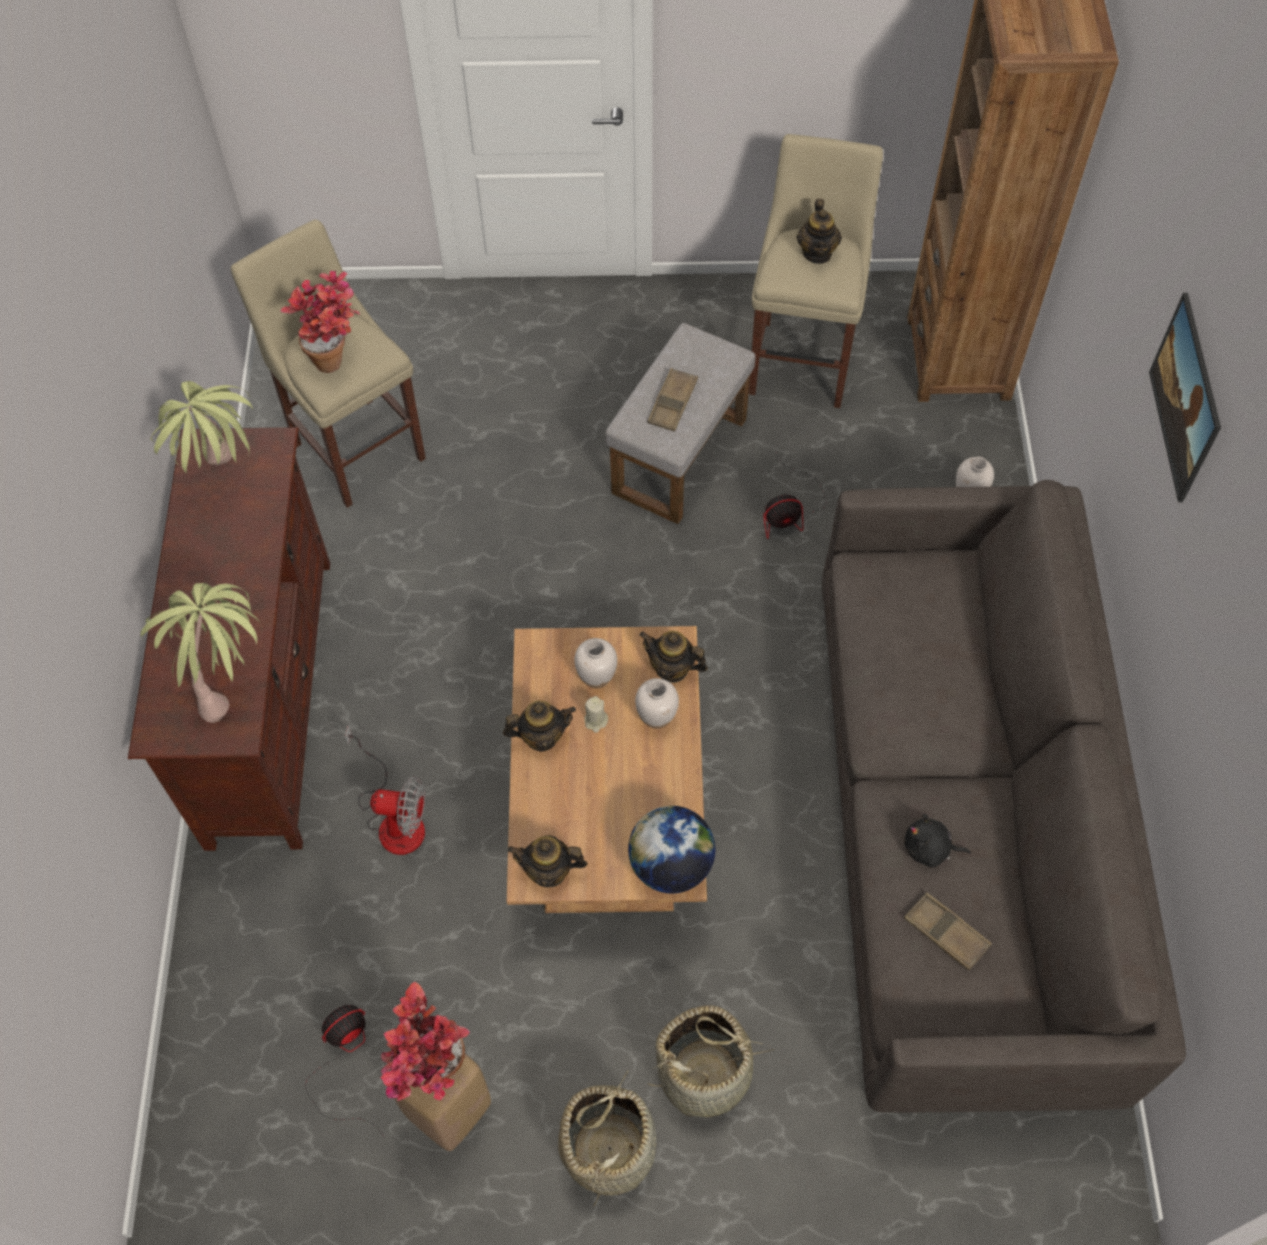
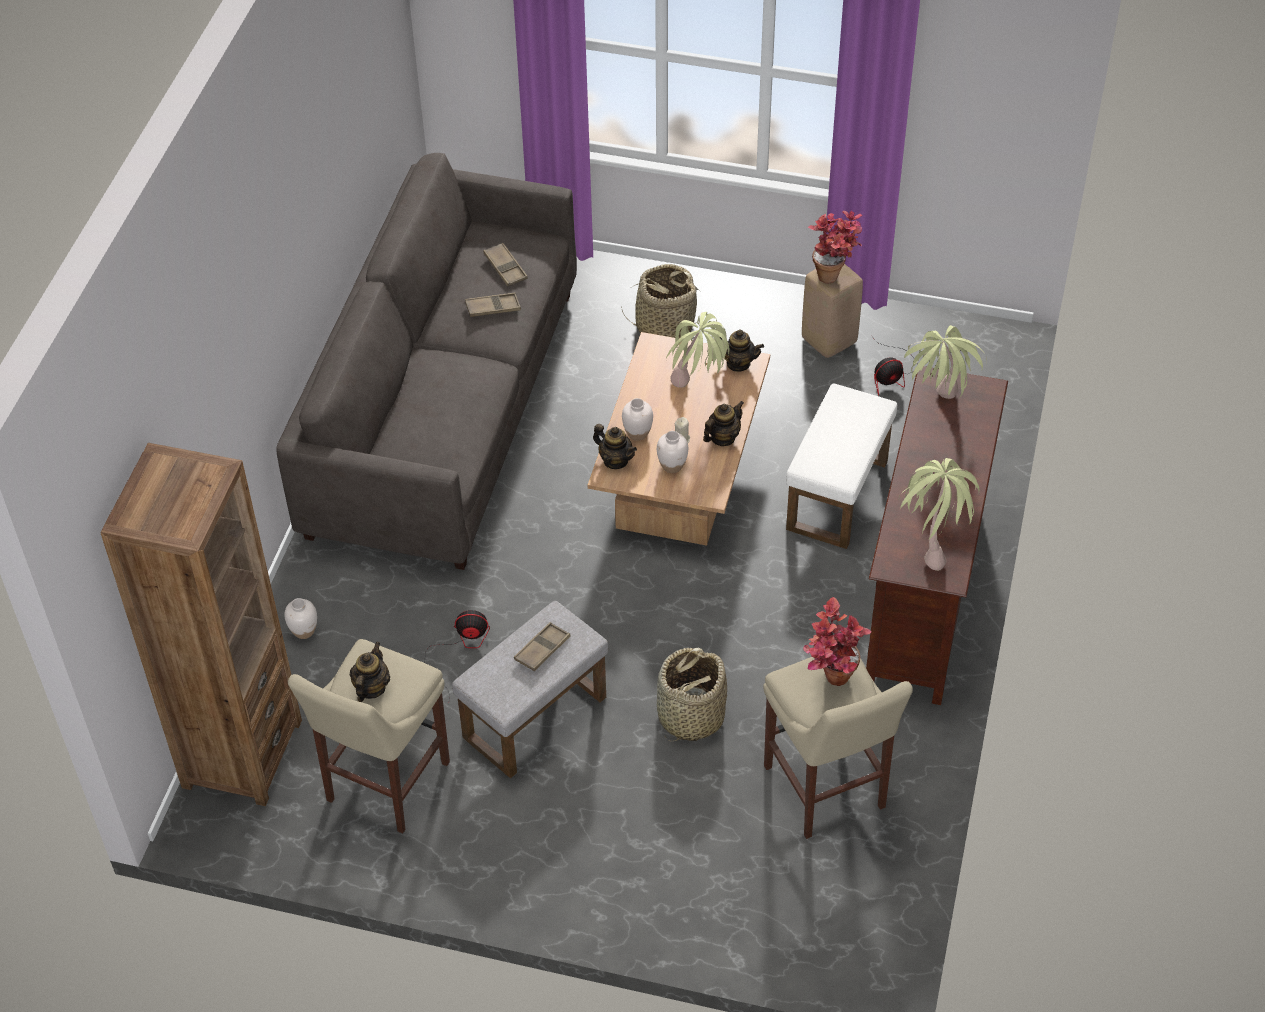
camera: 165 degrees left, 10 degrees down
fan [345,726,425,855] -> white ottoman [786,384,897,549]
teapot [503,701,576,752] -> teapot turned 135 degrees clockwise [703,401,744,446]
basket [558,1070,656,1206] -> basket moved to [657,648,727,741]
globe [628,806,715,894] -> none
black plush toy [905,814,971,867] -> brown tray [465,293,521,317]
picture [1149,293,1221,502] -> none
none -> potted plant [666,312,729,388]

